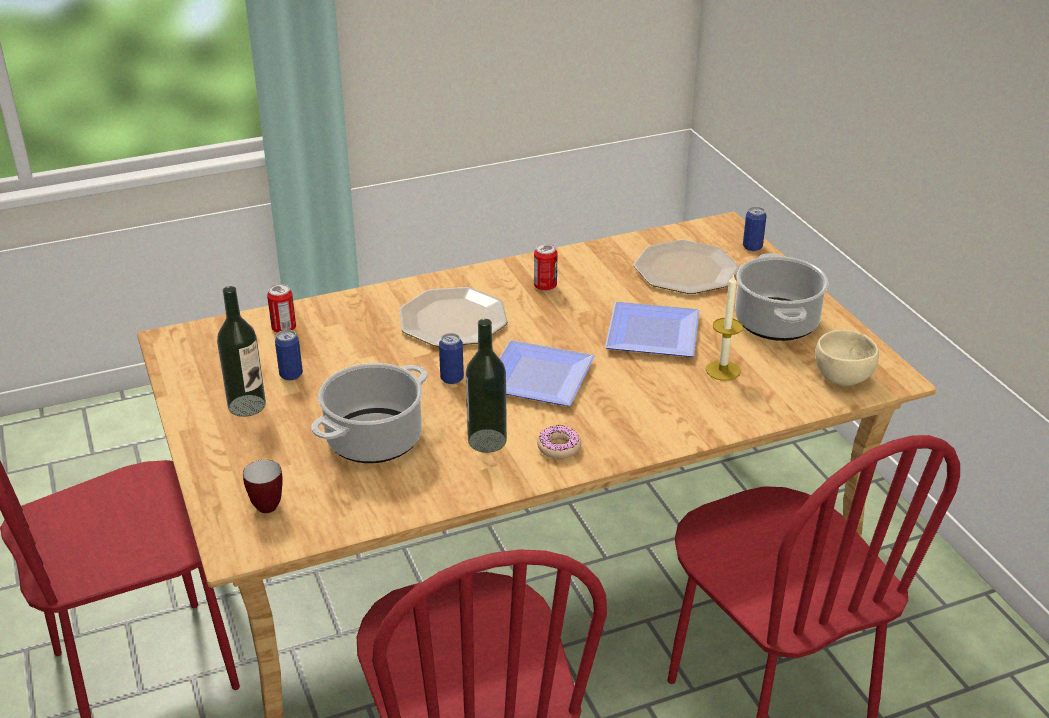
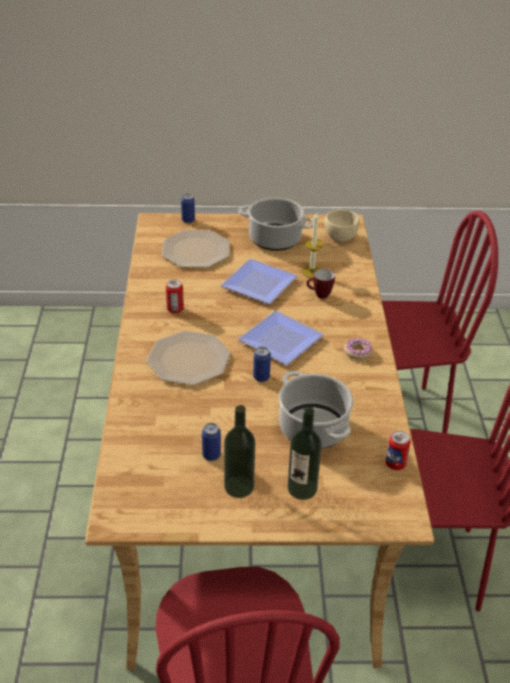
camera: 70 degrees left, 5 degrees up
mug [243,460,283,513] -> mug moved to [307,269,335,299]
can [267,284,296,333] -> can moved to [386,431,411,470]
bottle [466,319,507,453] -> bottle moved to [288,407,322,500]

